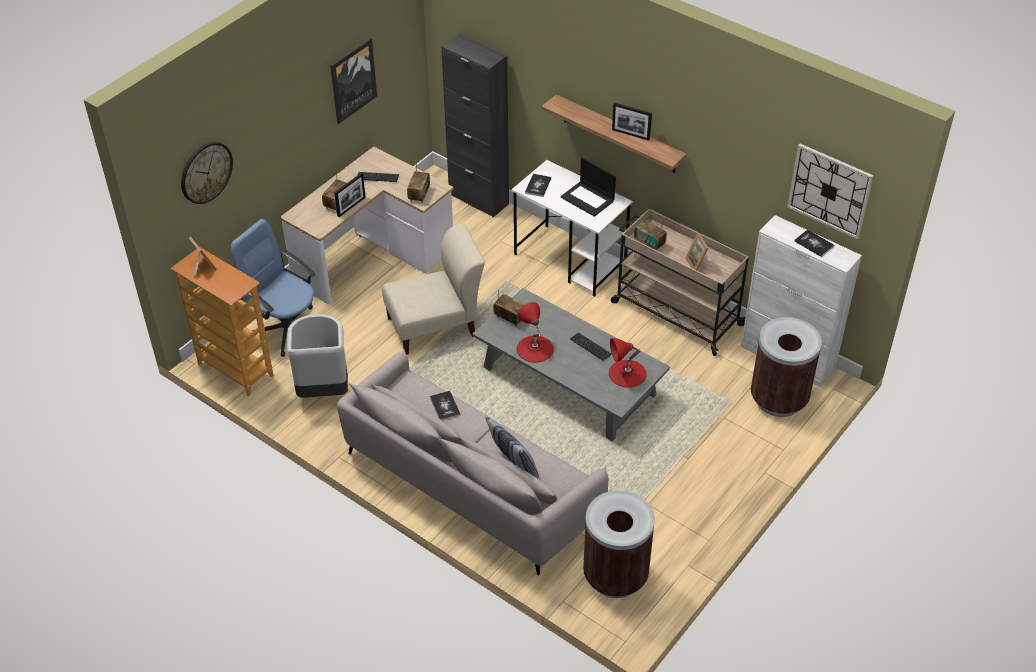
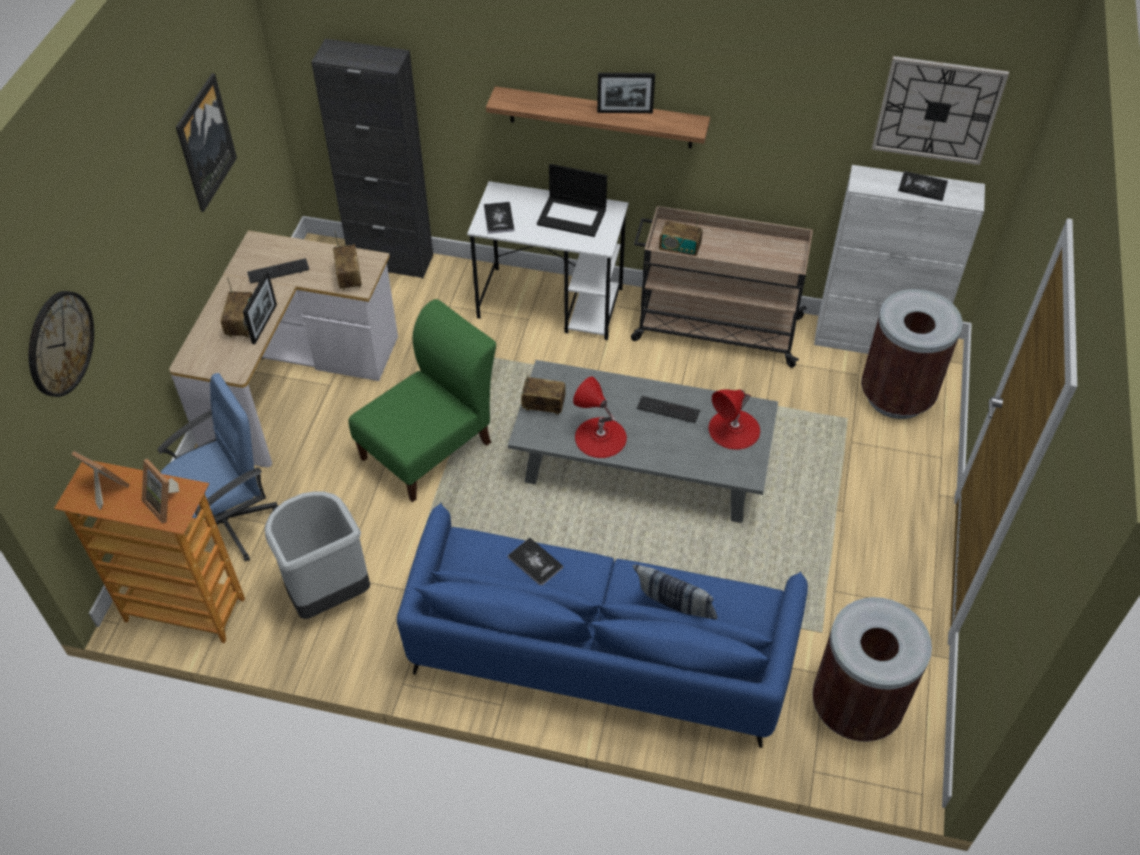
camera: 25 degrees left, 5 degrees up
blue office chair [231,219,316,357] -> blue office chair turned 135 degrees clockwise [158,373,279,562]
grey sofa [337,350,608,576] -> blue sofa [397,503,808,748]
beige chair [382,223,485,355] -> green chair [348,299,496,502]
picture frame [685,233,709,271] -> picture frame moved to [142,459,179,523]

